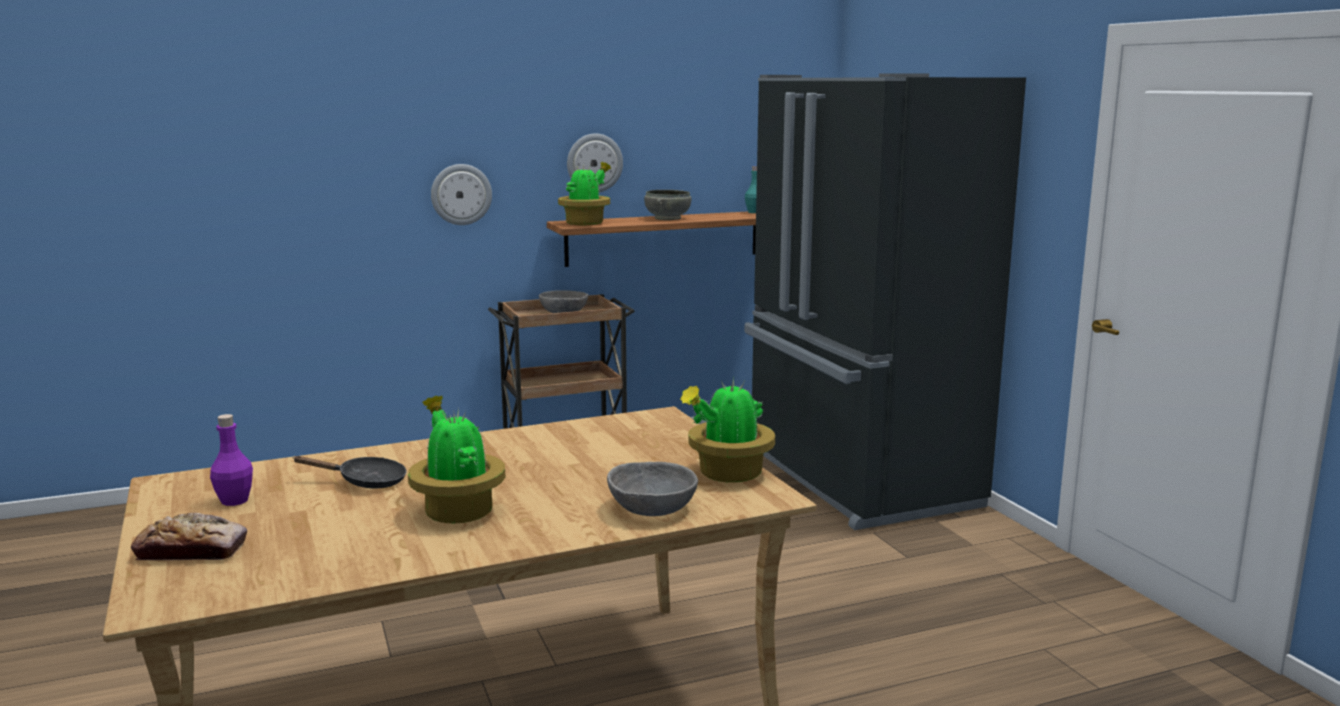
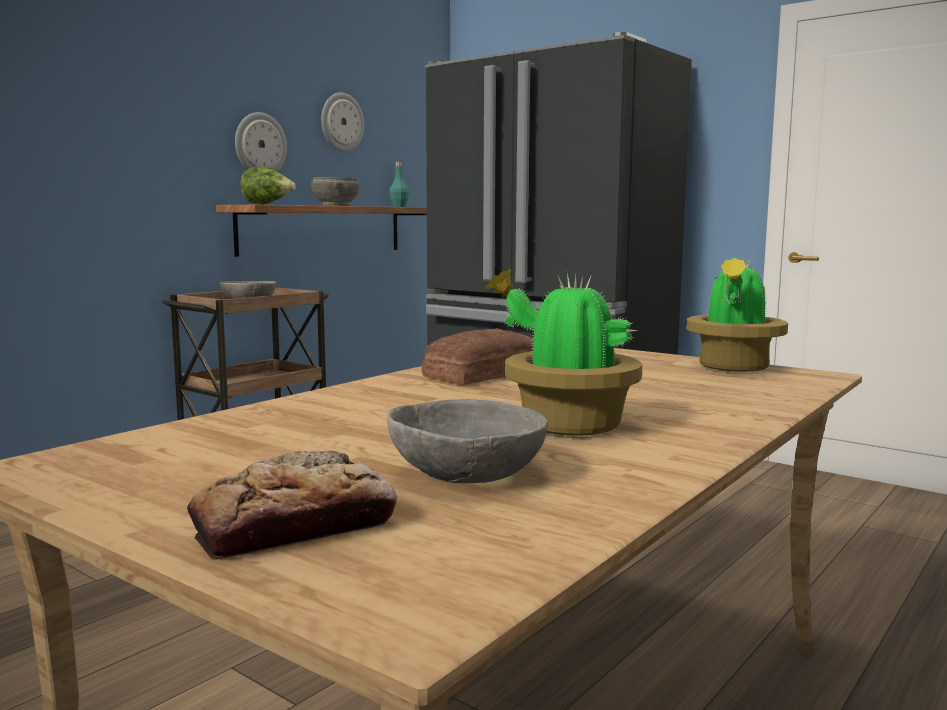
camera: 30 degrees left, 5 degrees down
purple bottle [210,414,253,506] -> none
black frying pan [293,456,407,488] -> none
wall clock [431,164,492,225] -> wall clock moved to [321,93,364,152]
potted plant [558,162,611,225] -> lettuce [240,166,296,205]
grey bowl [607,462,698,516] -> grey bowl moved to [387,399,548,483]
none -> bread [422,328,534,385]

